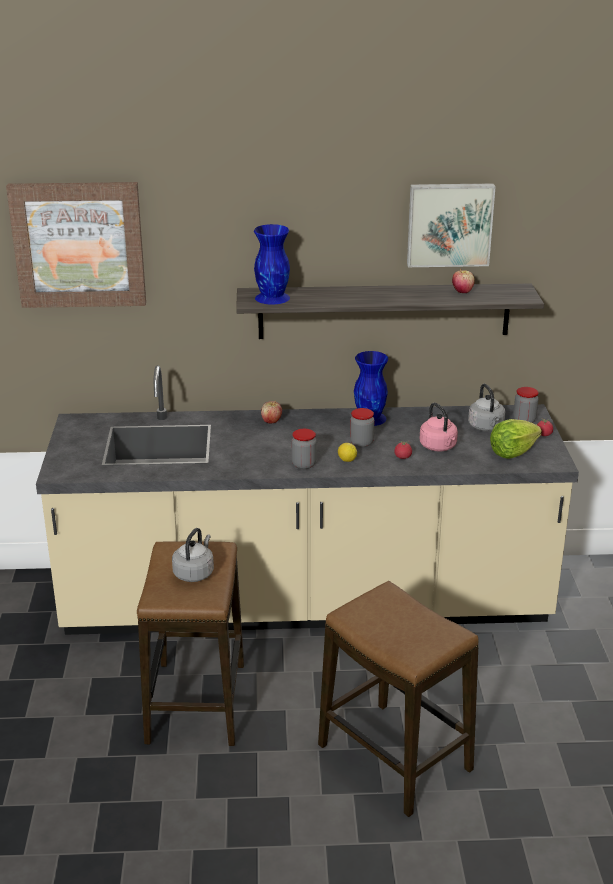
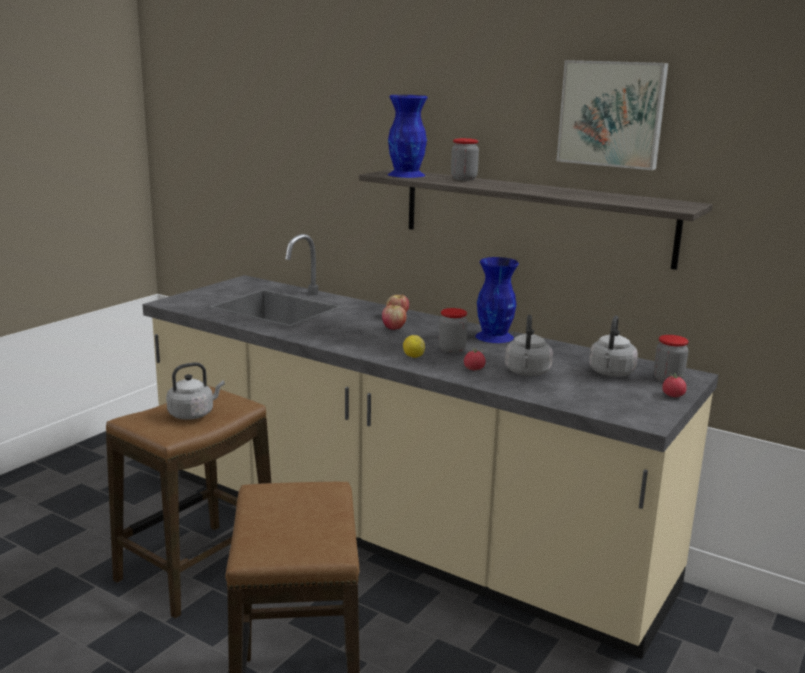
camera: 35 degrees right, 10 degrees down
picture [6,182,146,308] -> none
jar [292,429,317,469] -> jar moved to [451,138,479,180]
pink kettle [420,402,458,451] -> grey kettle [505,315,553,376]
apple [452,269,475,293] -> apple moved to [382,303,407,330]
lettuce [490,419,542,458] -> none

